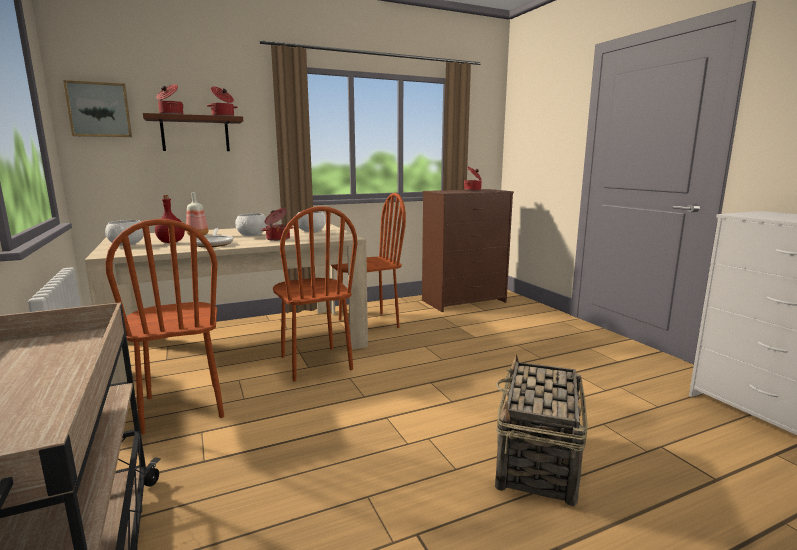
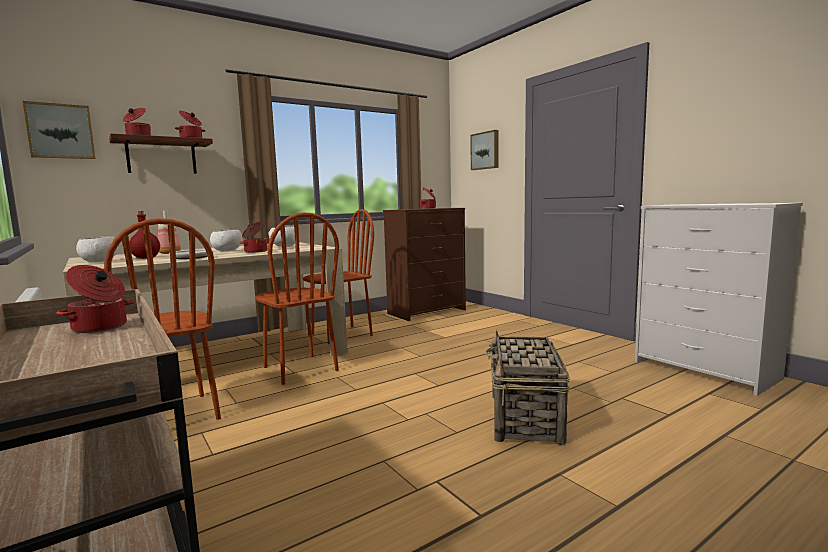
camera: 10 degrees left, 5 degrees down
none -> cooking pot [56,265,135,333]
none -> picture [470,130,498,170]

